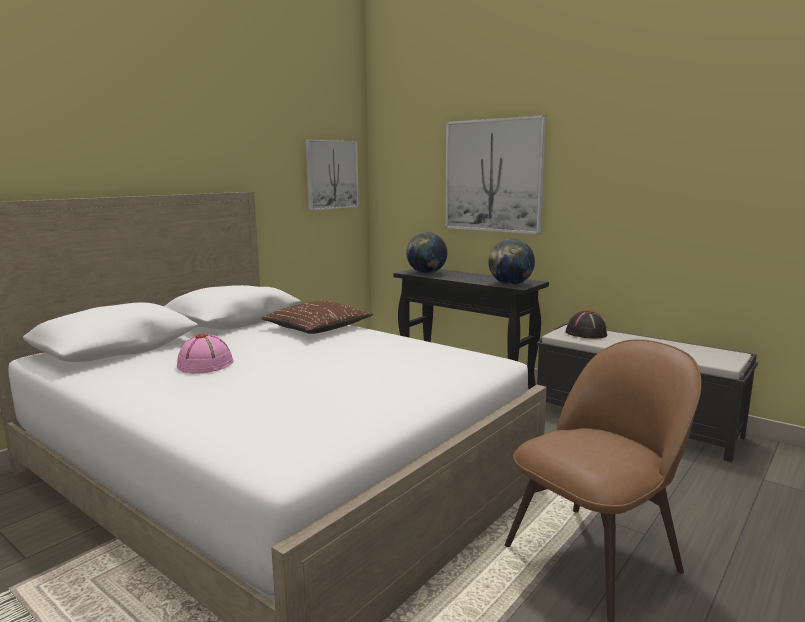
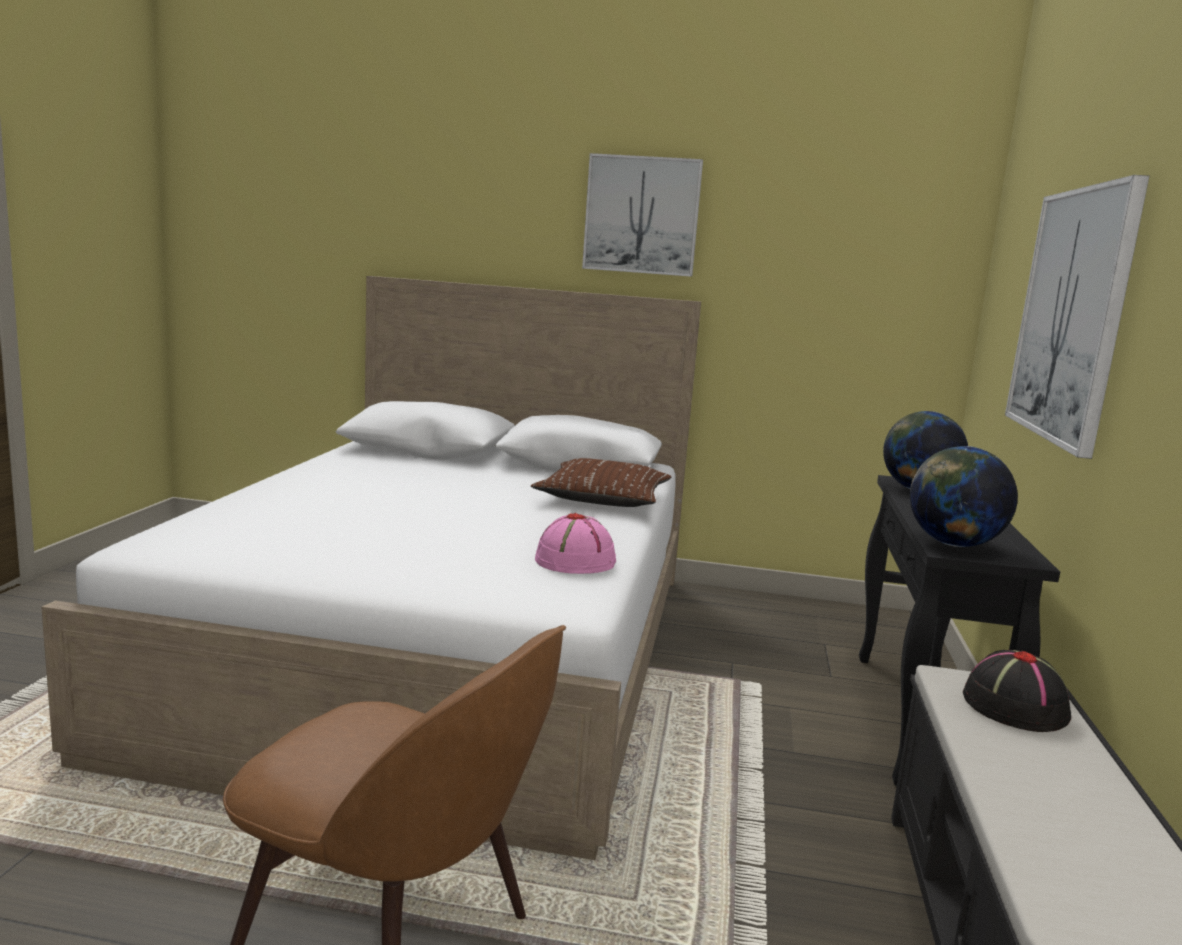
camera: 60 degrees right, 0 degrees up
pink hat [177,334,233,374] -> pink hat moved to [535,513,616,574]
picture [306,139,359,210] -> picture moved to [582,153,703,277]

